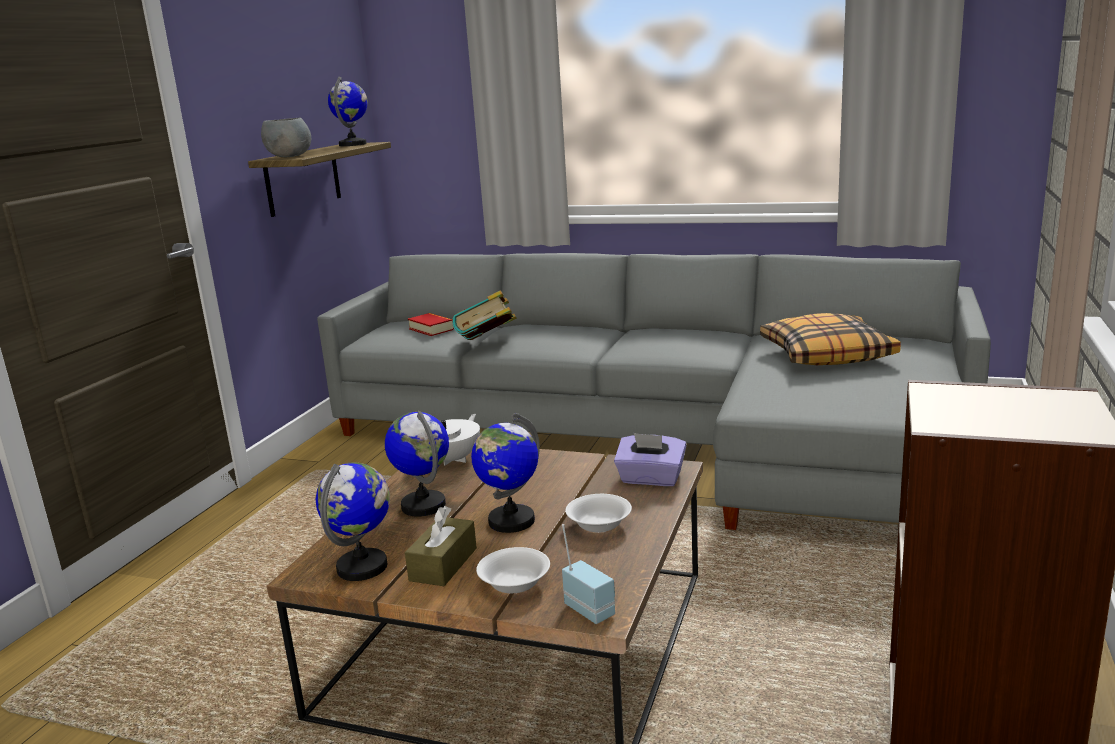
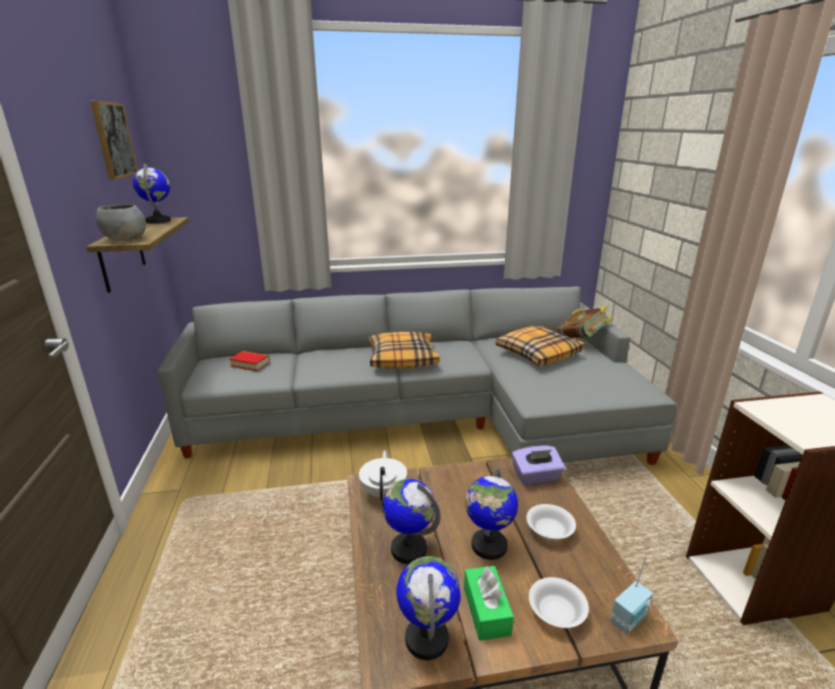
camera: 30 degrees left, 5 degrees up
brown tissue box [405,506,477,586] -> green tissue box [464,566,514,641]
book [452,290,517,340] -> book moved to [556,306,613,338]
radio [562,524,615,624] -> radio turned 120 degrees clockwise [610,556,653,634]
none -> picture [91,101,138,180]
none -> pillow [368,332,440,368]

